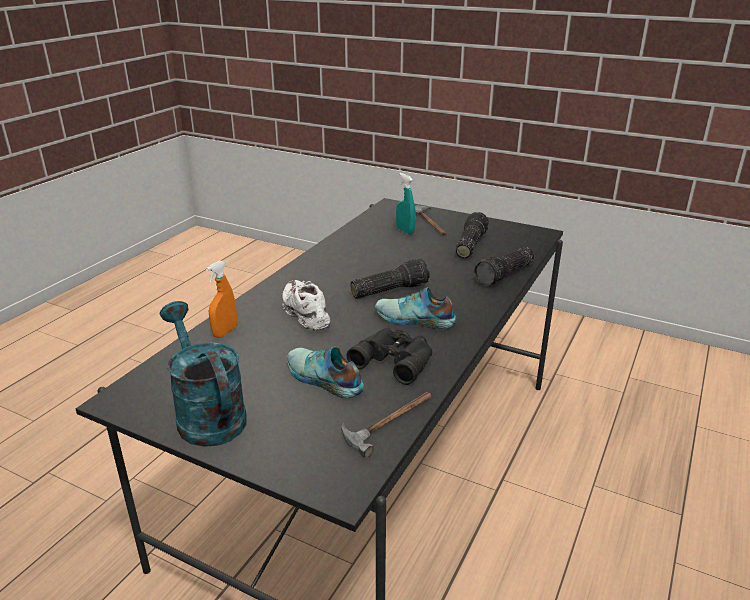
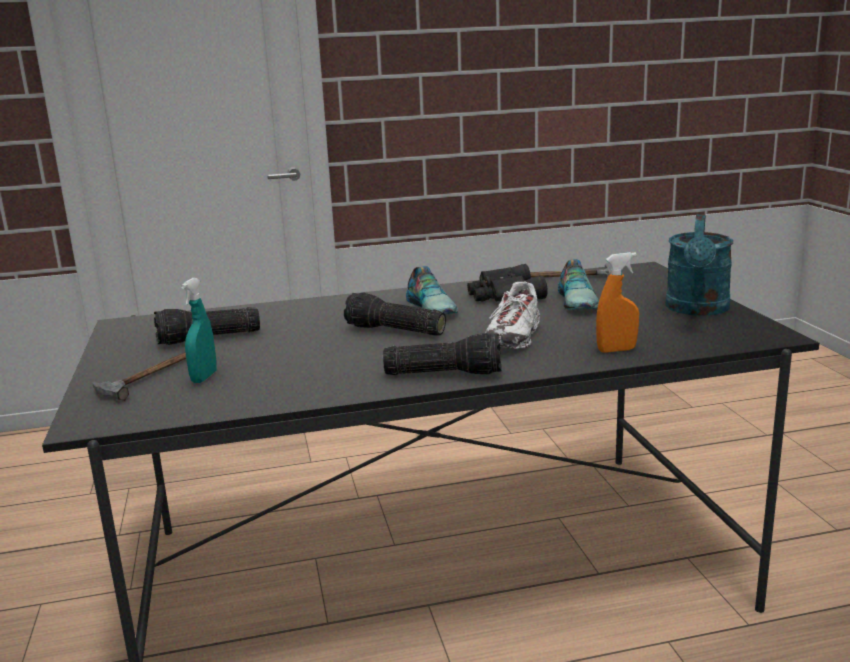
camera: 130 degrees left, 10 degrees down
flashlight [474,248,534,286] -> flashlight moved to [383,333,502,375]

